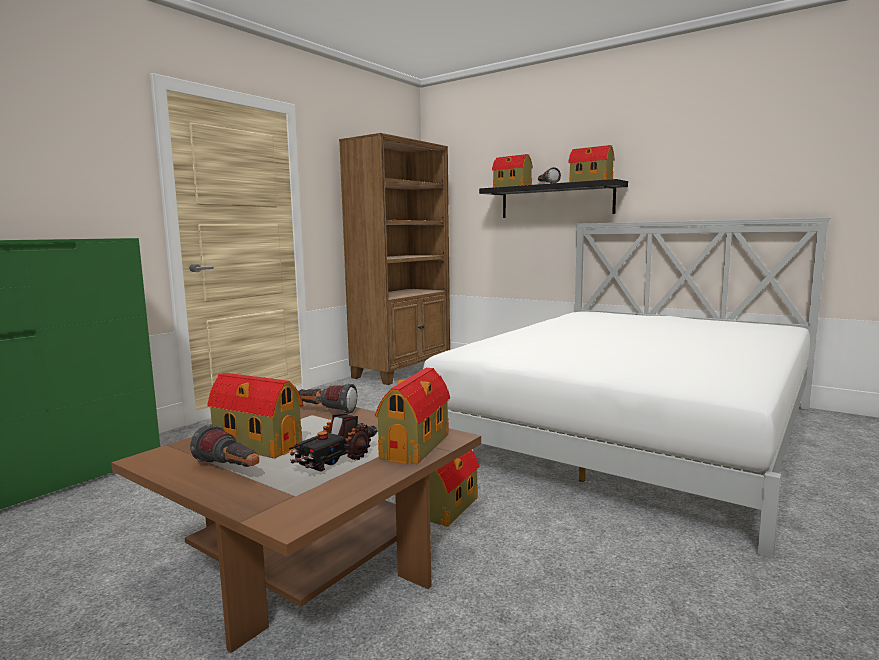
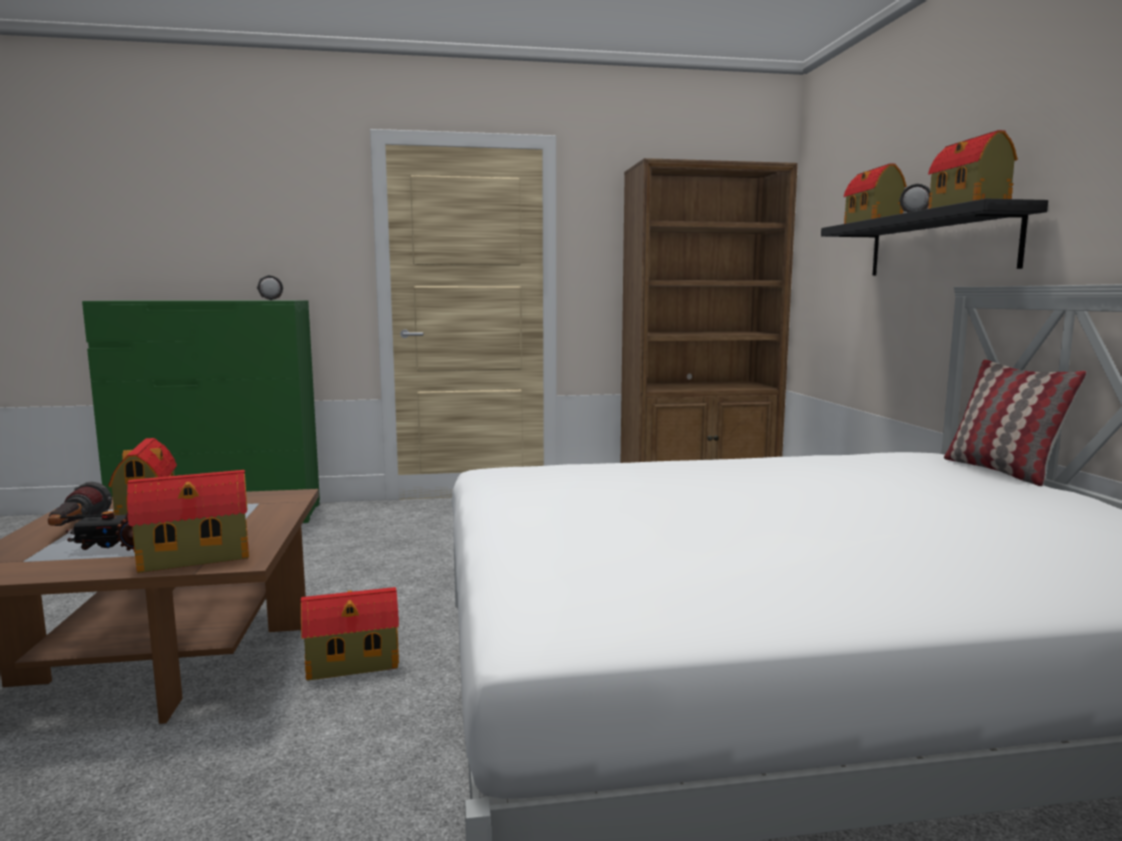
camera: 45 degrees right, 0 degrees up
flashlight [298,384,357,414] -> flashlight moved to [257,275,283,300]
none -> pillow [944,360,1087,486]

